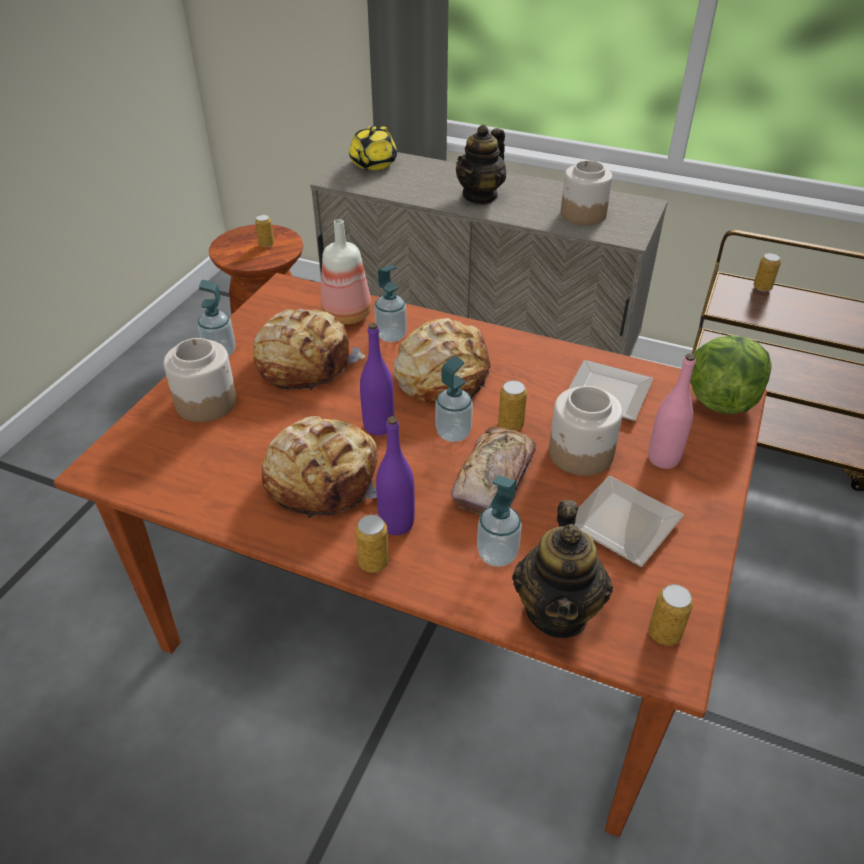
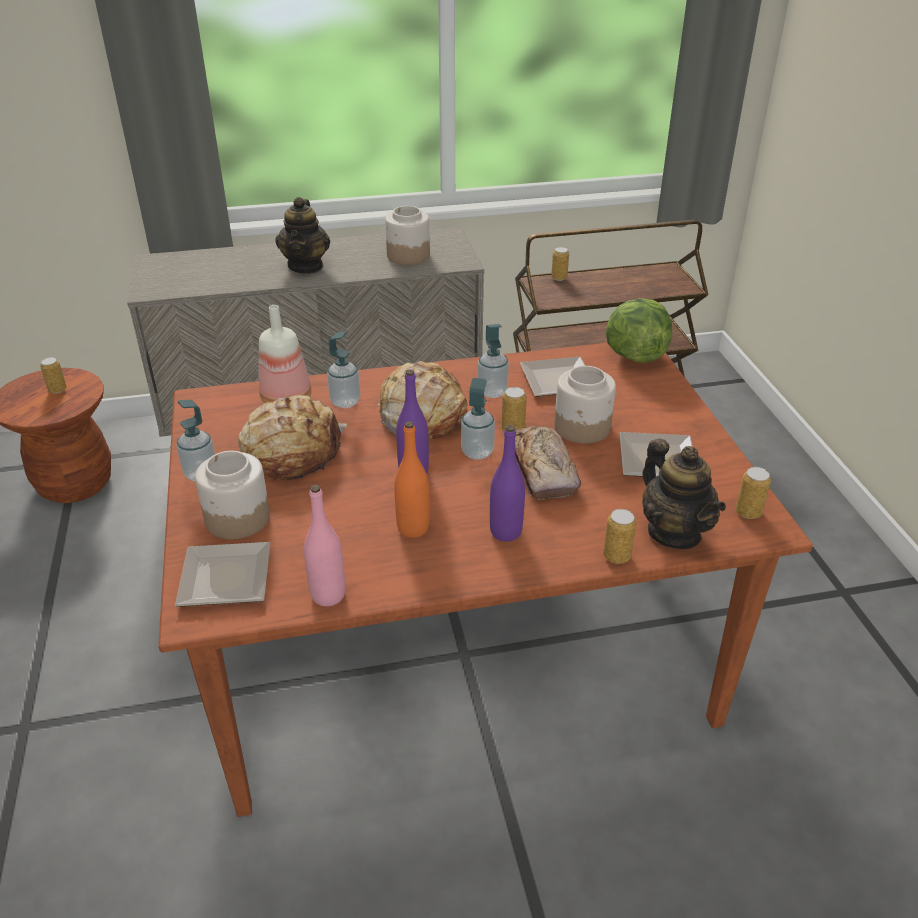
camera: 35 degrees left, 5 degrees down
bread [261,416,377,518] -> orange bottle [394,421,430,538]
yellow teapot [349,126,397,170] -> none
can [355,515,389,573] -> can moved to [603,509,636,564]
soap dispenser [477,475,522,567] -> soap dispenser moved to [478,324,509,398]
pink bottle [648,353,696,469] -> pink bottle moved to [304,484,345,606]
none -> plate [175,542,271,607]

